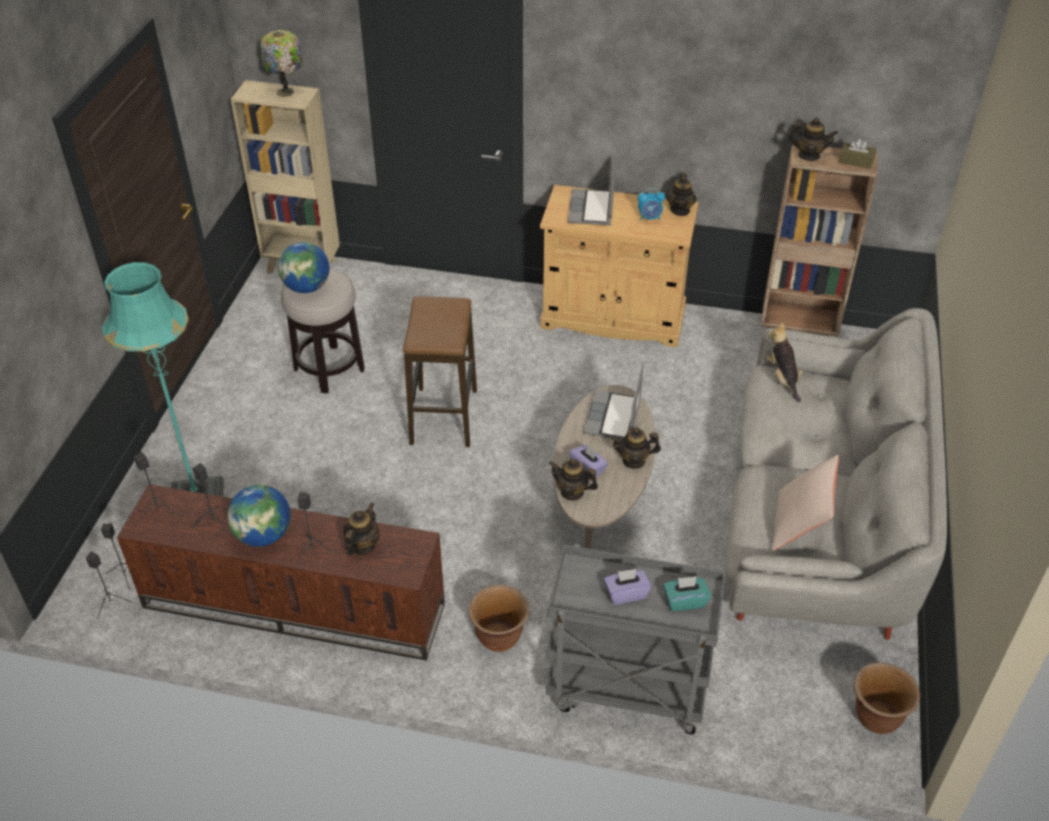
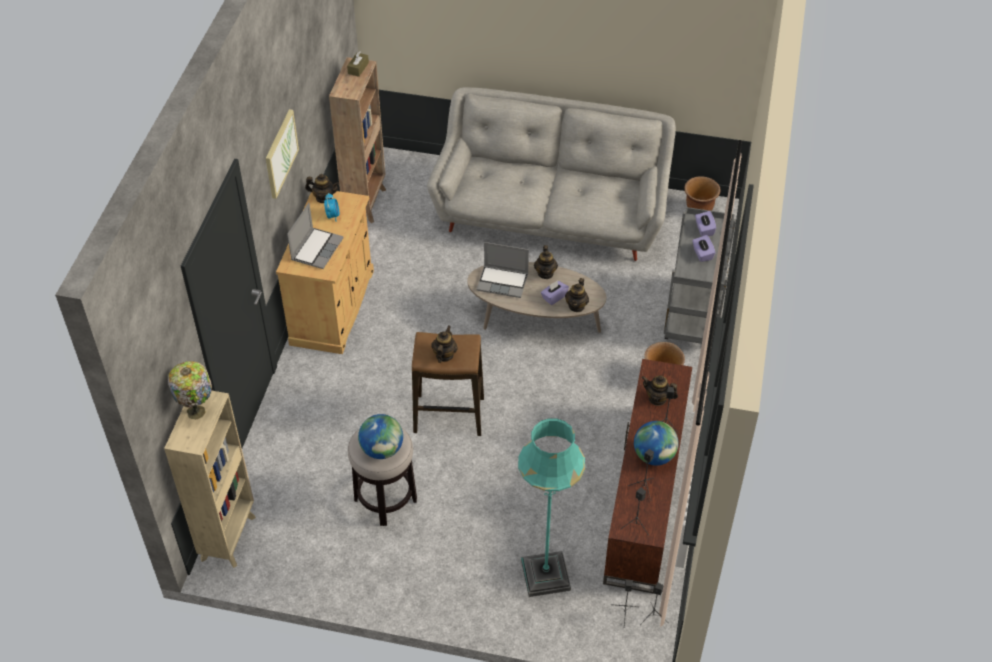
camera: 90 degrees left, 5 degrees up
laptop [568,156,616,225] -> laptop turned 75 degrees counterclockwise [287,203,344,269]
turquoise tissue box [663,577,711,611] -> purple tissue box [695,211,716,237]
plush toy [766,322,803,403] -> none
beige pillow [771,455,839,552] -> none
teapot [787,117,838,161] -> teapot moved to [431,325,458,363]
none -> picture [266,109,299,199]

